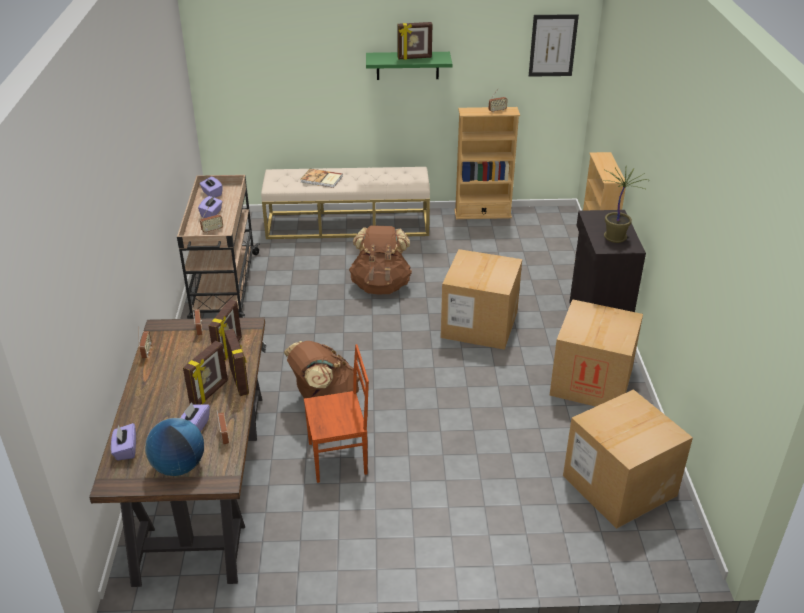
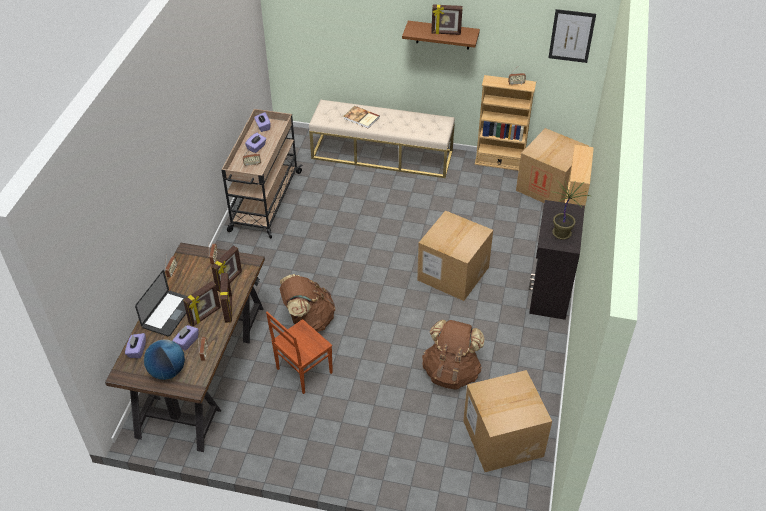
camera: 15 degrees right, 10 degrees up
brown chair [304,344,369,483] -> brown chair turned 135 degrees clockwise [266,312,333,394]
brown backpack [349,225,412,294] -> brown backpack moved to [422,320,485,390]
green shelf [366,52,452,80] -> brown shelf [402,21,480,50]
cardboard box [550,299,643,407] -> cardboard box moved to [516,128,589,203]
none -> laptop [135,270,188,337]

